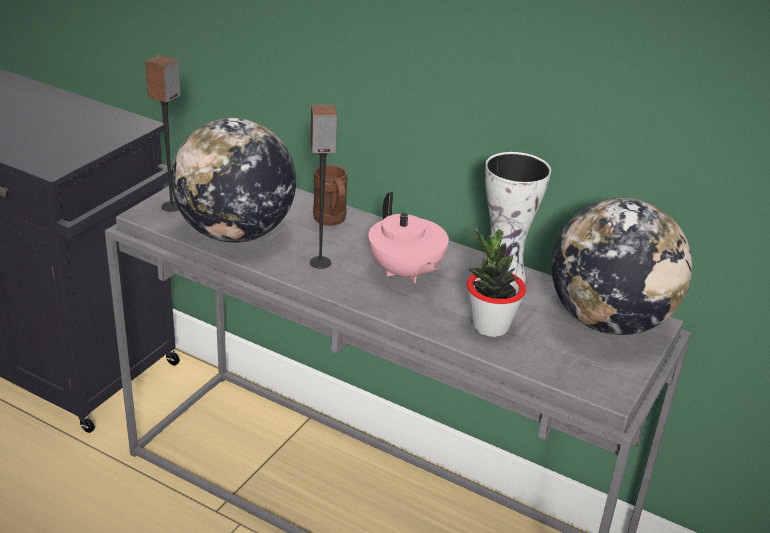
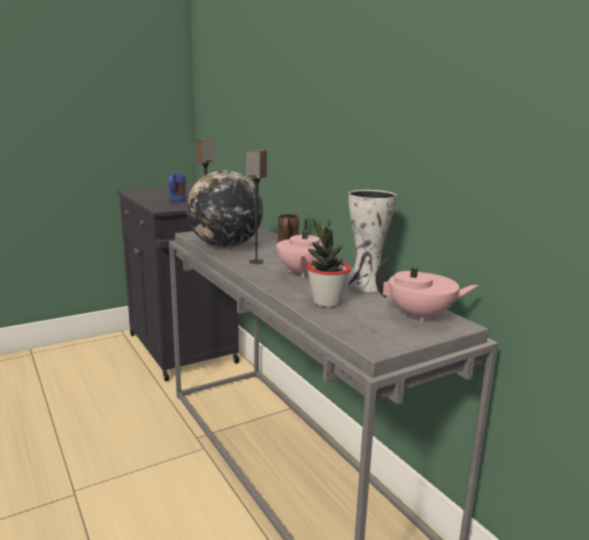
camera: 30 degrees right, 15 degrees down
globe [552,198,692,335] -> pink teapot [375,257,478,324]
none -> blue mug [169,174,187,203]

